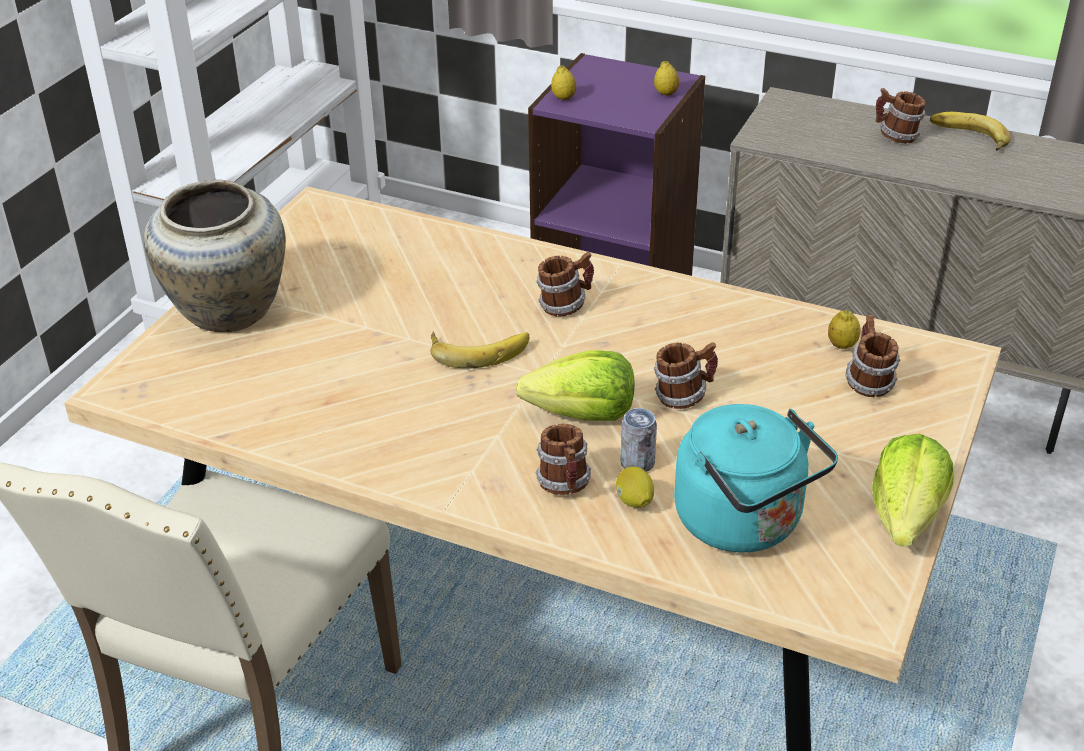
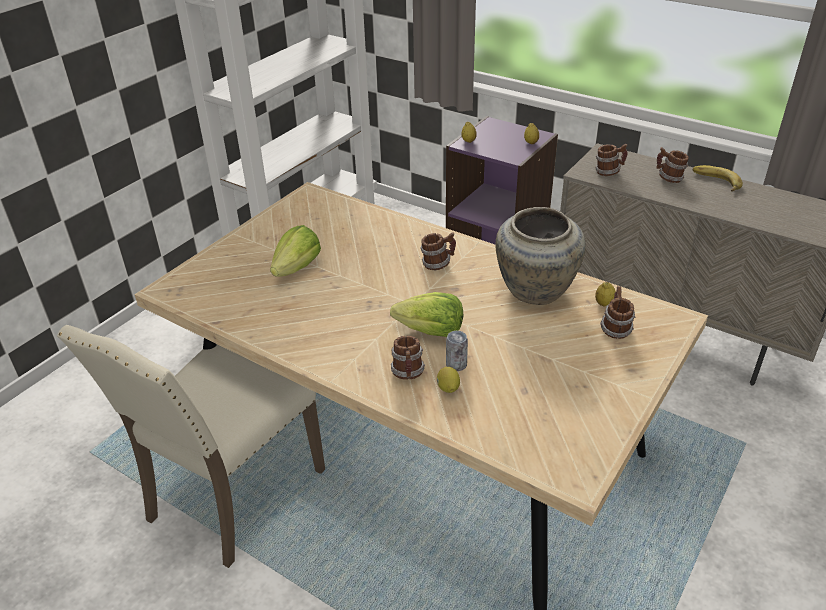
camera: 10 degrees right, 0 degrees up
beige vase [144,180,286,332] -> beige vase moved to [496,207,586,305]
banana [430,331,530,369] -> none
mug [653,342,718,409] -> mug moved to [595,144,628,176]
turquoise kettle [674,404,838,553] -> none
lettuce [872,434,953,547] -> lettuce moved to [270,225,321,277]

